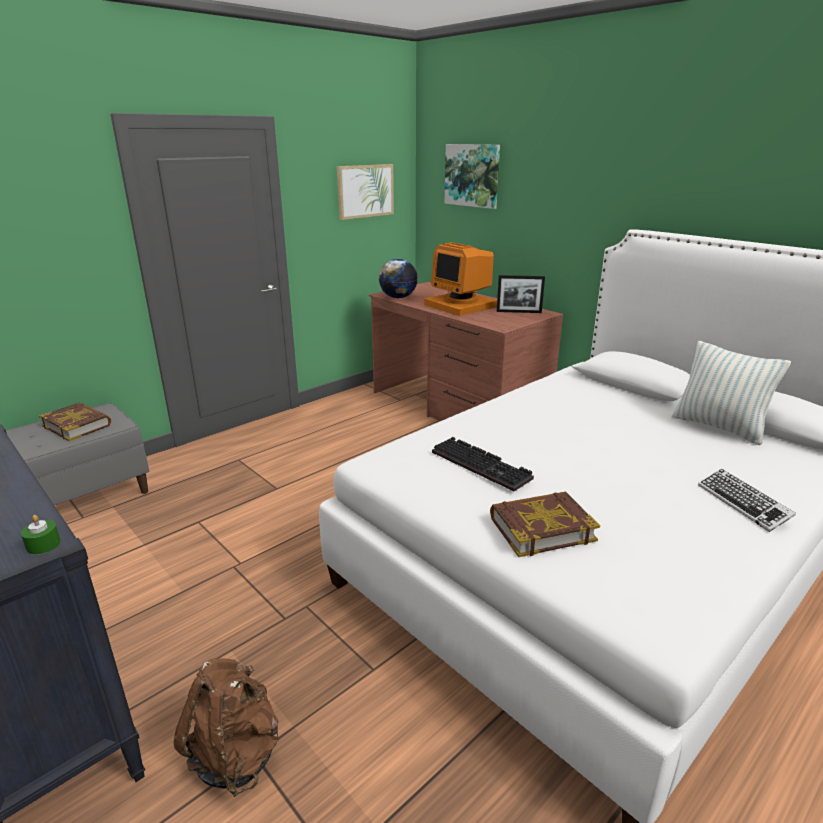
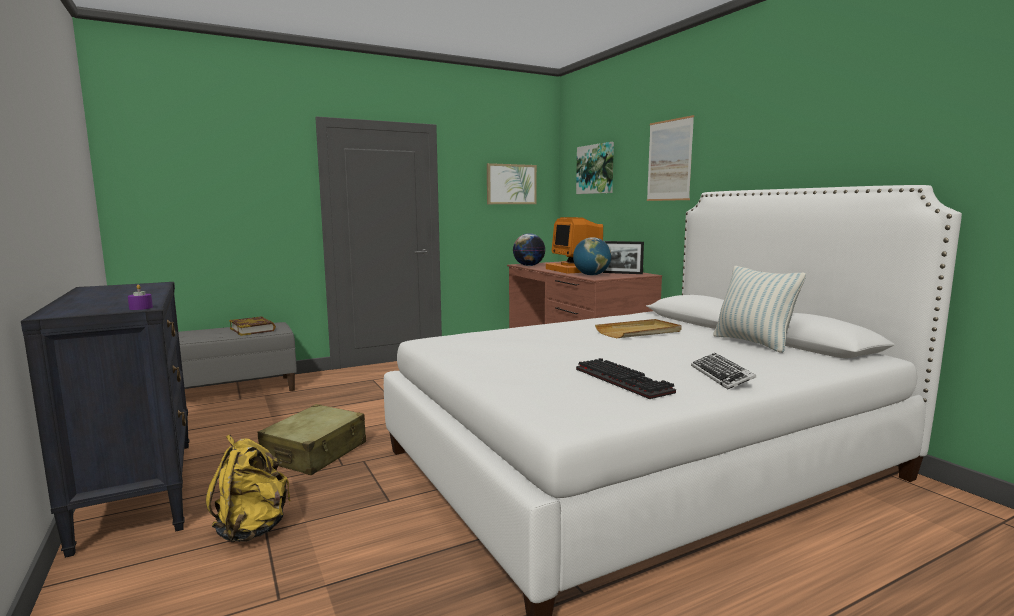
camera: 15 degrees right, 15 degrees down
green candle [21,515,61,555] -> purple candle [128,284,153,310]
brown backpack [173,658,278,797] -> yellow backpack [205,435,291,542]
keyboard [432,437,534,491] -> keyboard moved to [576,358,676,399]
book [490,492,600,557] -> none
none -> beige suitcase [258,404,366,475]
none -> globe [573,237,611,275]
none -> beige tray [595,319,681,338]
none -> picture [647,115,694,201]

